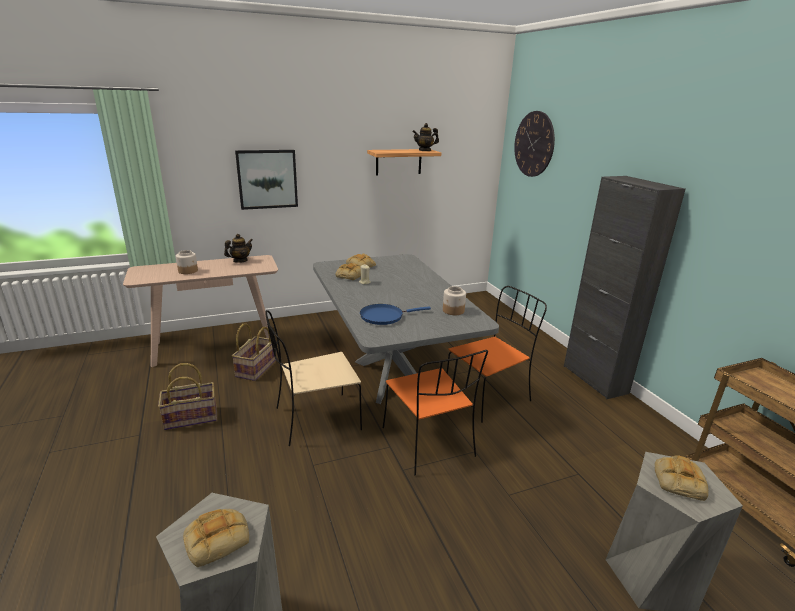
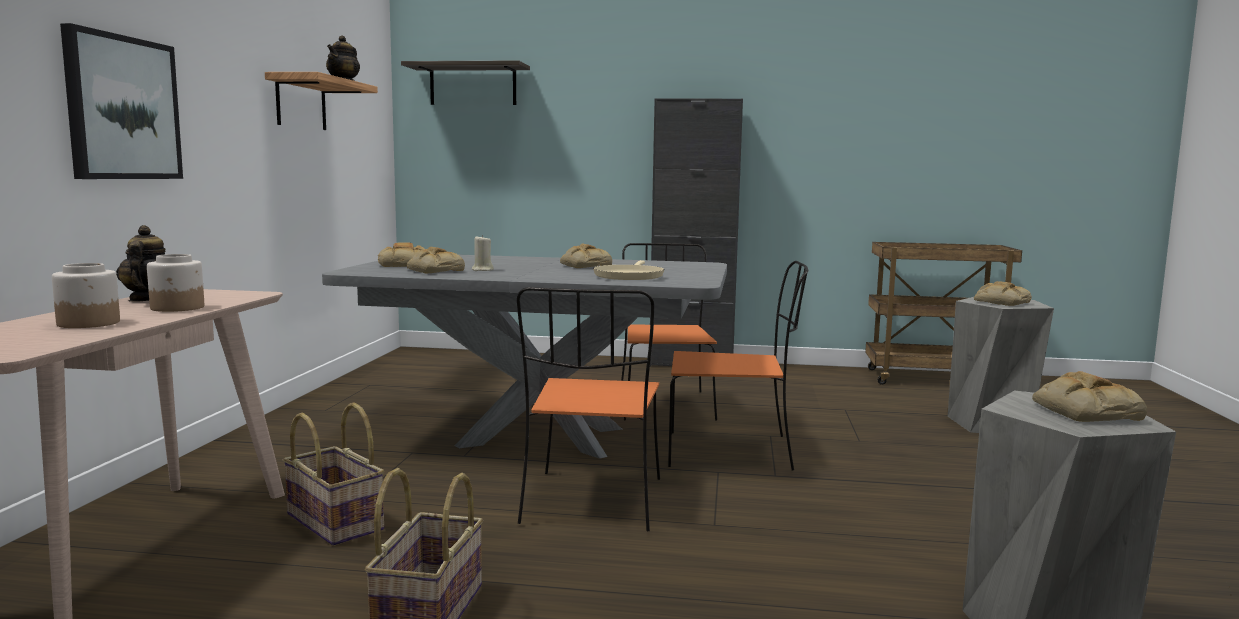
camera: 60 degrees left, 15 degrees down
beige chair [265,310,362,446] -> orange chair [517,287,660,531]
blue frying pan [360,304,431,325] -> beige frying pan [593,260,665,280]
jar [443,286,466,315] -> jar moved to [147,254,204,312]
wall clock [514,111,555,177] -> shelf [401,61,530,105]
none -> bread [560,244,612,268]

